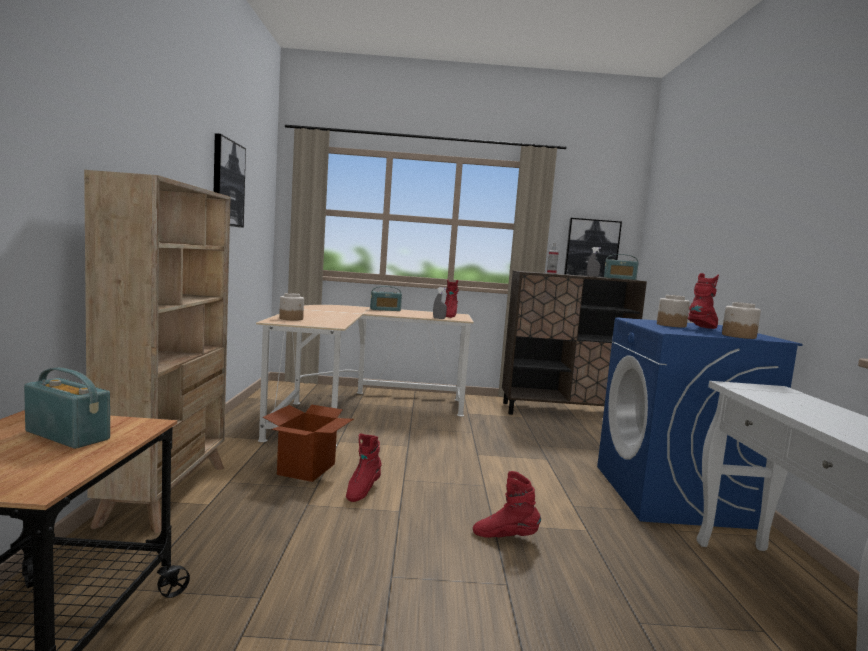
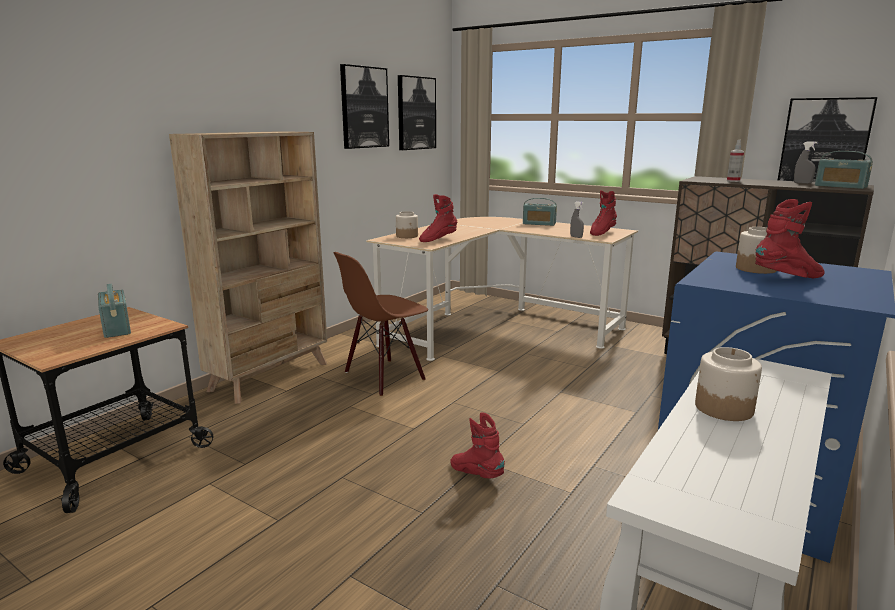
camera: 35 degrees right, 10 degrees up
cardboard box [263,405,354,482] -> brown chair [333,252,428,396]
red boot [346,433,382,502] -> red boot moved to [419,194,457,242]
jar [722,302,761,339] -> jar moved to [695,347,762,421]
none -> picture [398,75,436,150]

